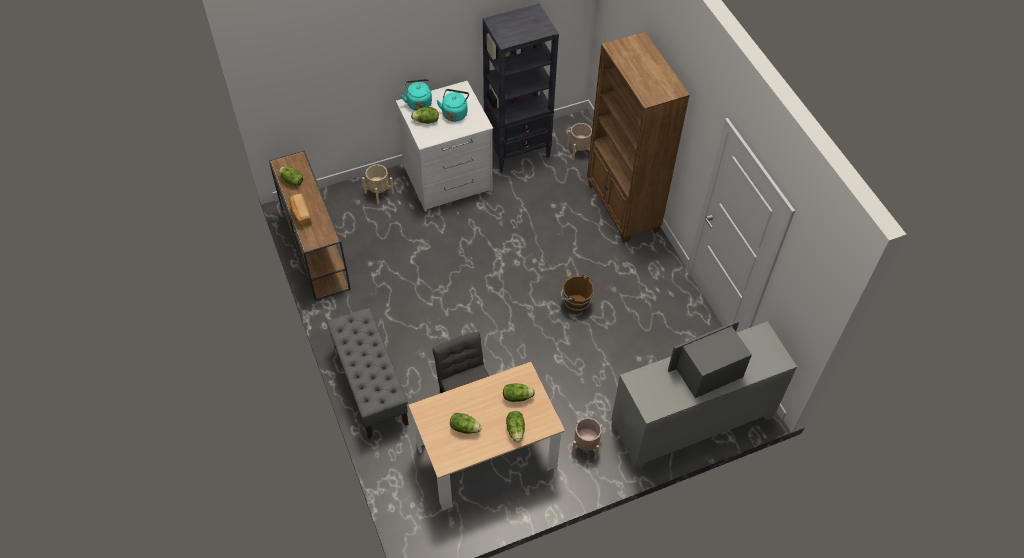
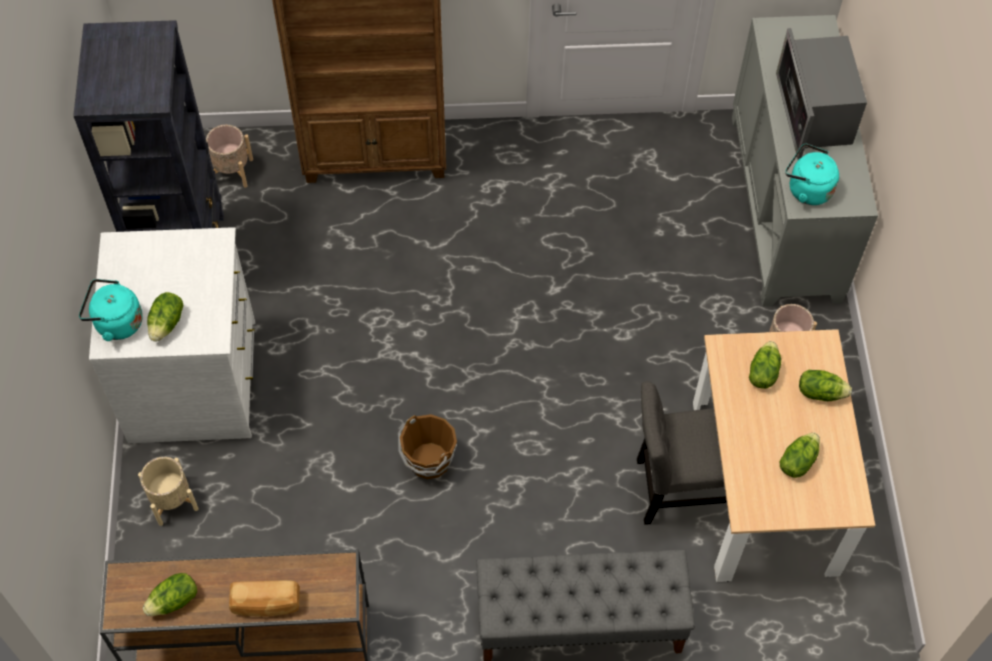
camera: 70 degrees left, 5 degrees up
turquoise kettle [437,89,469,122] -> turquoise kettle moved to [785,144,839,205]
brown bucket [560,274,594,313] -> brown bucket moved to [398,414,457,479]

